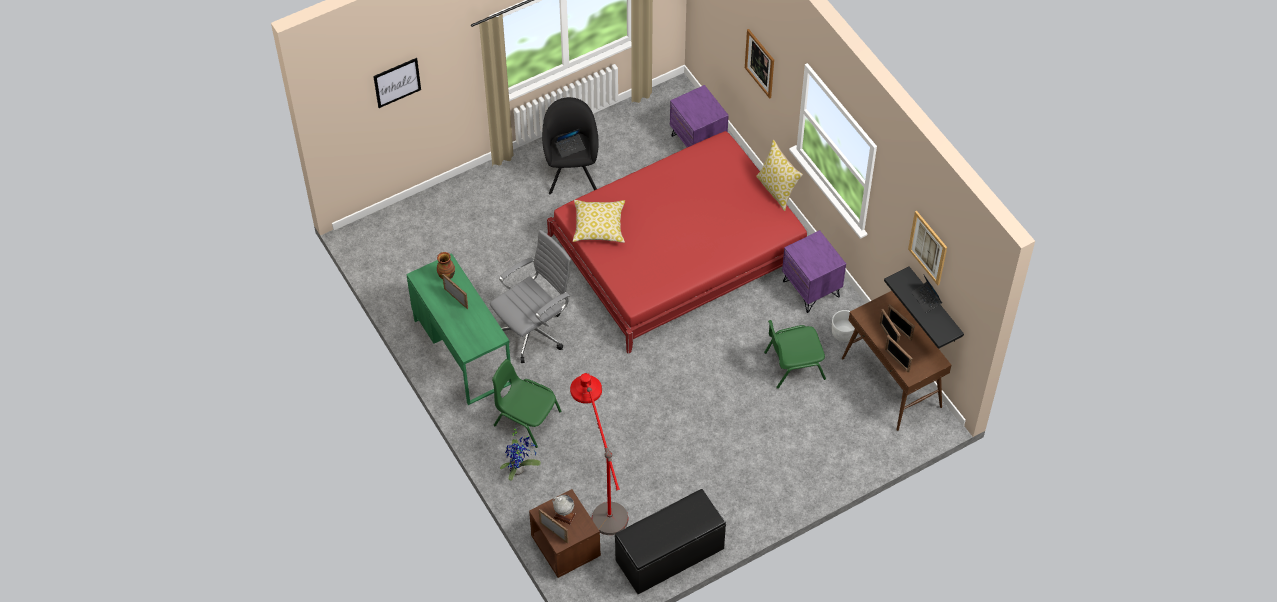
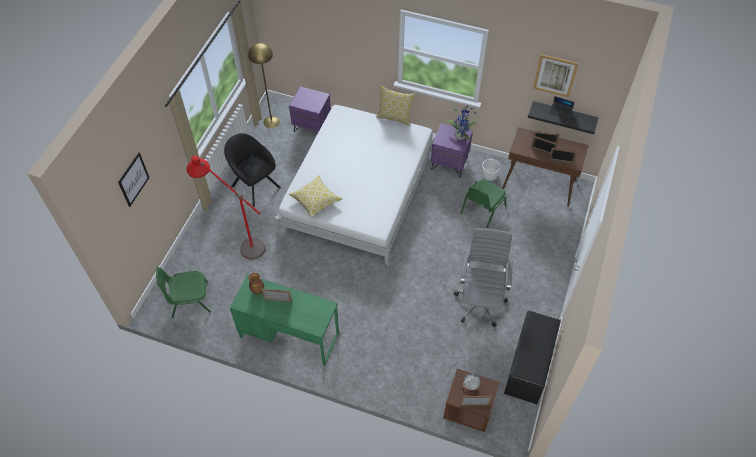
camera: 40 degrees left, 0 degrees up
grey office chair [490,230,571,363] -> grey office chair moved to [454,228,513,327]
green chair [492,359,561,448] -> green chair moved to [156,267,211,318]
potted plant [500,429,541,481] -> potted plant moved to [447,106,477,140]
red bed [547,131,807,354] -> white bed [274,105,436,266]
red floor lamp [570,373,629,535] -> red floor lamp moved to [186,155,266,260]
picture [745,29,774,99] -> none
none -> yellow floor lamp [248,43,280,128]

